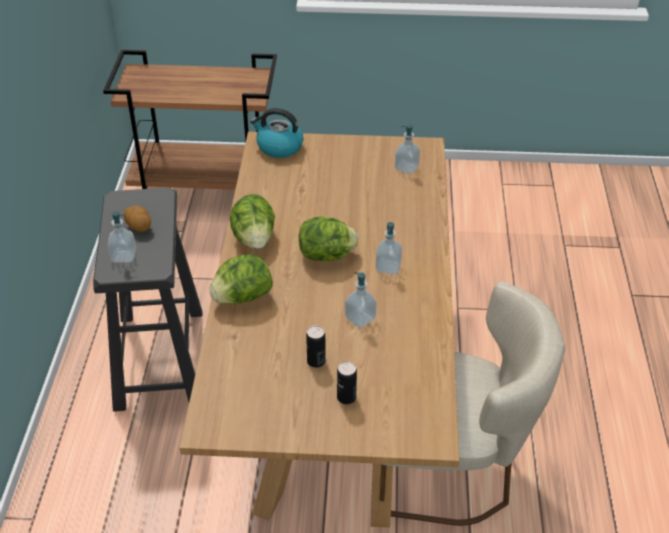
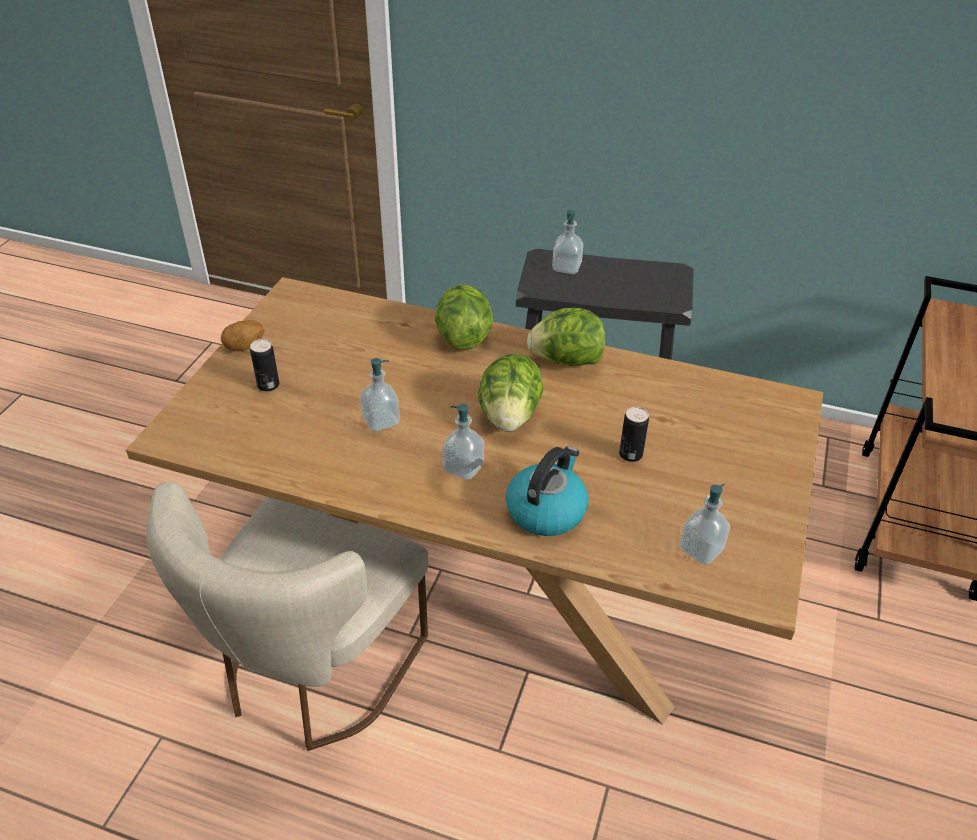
camera: 105 degrees right, 0 degrees up
potato [124,205,151,232] -> potato moved to [221,320,265,351]
kettle [250,108,303,158] -> kettle moved to [506,446,589,536]
can [306,326,326,368] -> can moved to [619,407,649,462]

